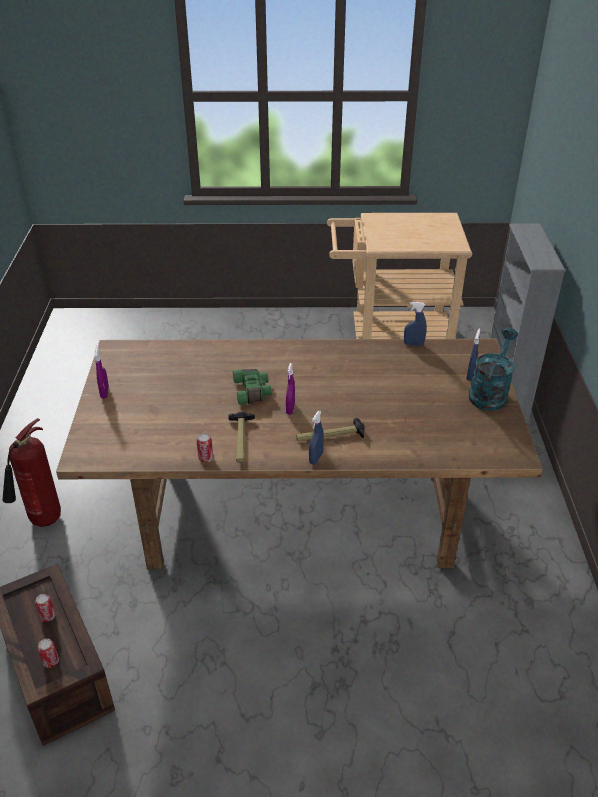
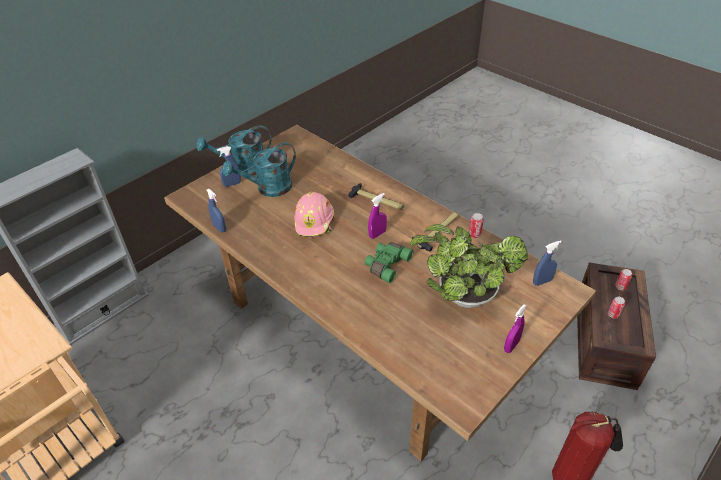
camera: 135 degrees left, 5 degrees up
blue spray bottle [309,411,324,464] -> blue spray bottle moved to [533,240,562,286]
none -> turquoise watering can [222,142,296,197]
none -> pink hard hat [294,192,334,237]
none -> potted plant [410,224,528,308]

